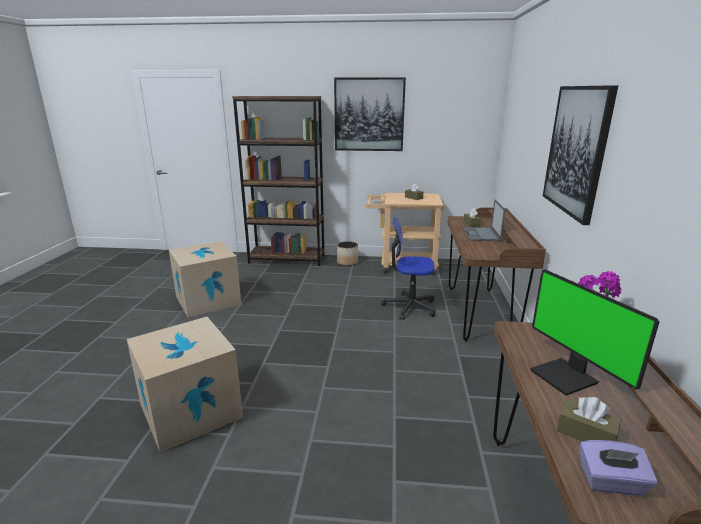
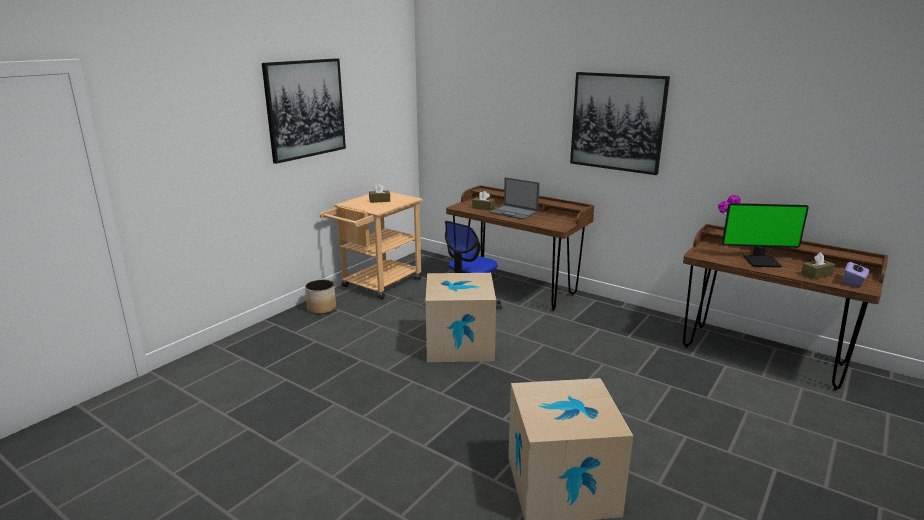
camera: 60 degrees left, 0 degrees up
cardboard box [169,241,242,318] -> cardboard box moved to [425,273,496,362]
brown bookcase [232,96,325,266] -> none

